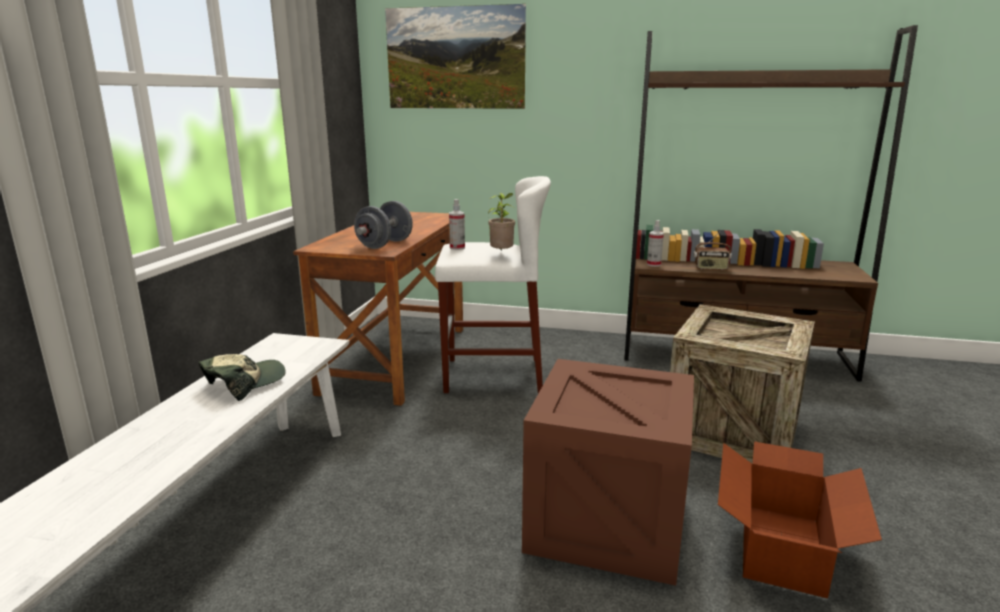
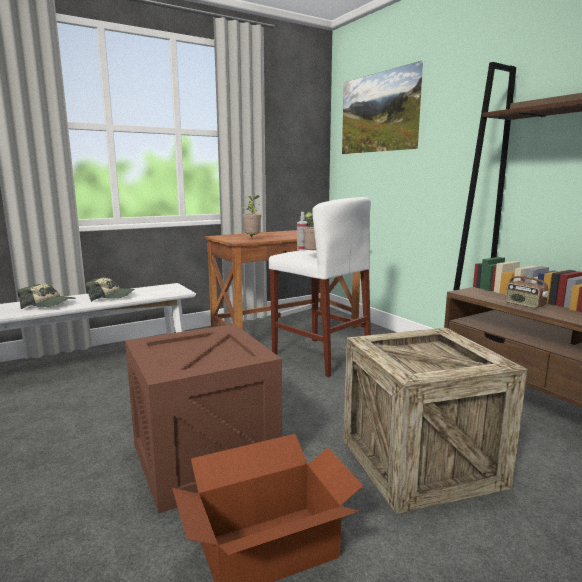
camera: 45 degrees right, 5 degrees down
grey dumbbell [354,201,413,249] -> potted plant [242,195,261,237]
spray bottle [647,220,664,267] -> none
none -> cap [17,283,75,309]

